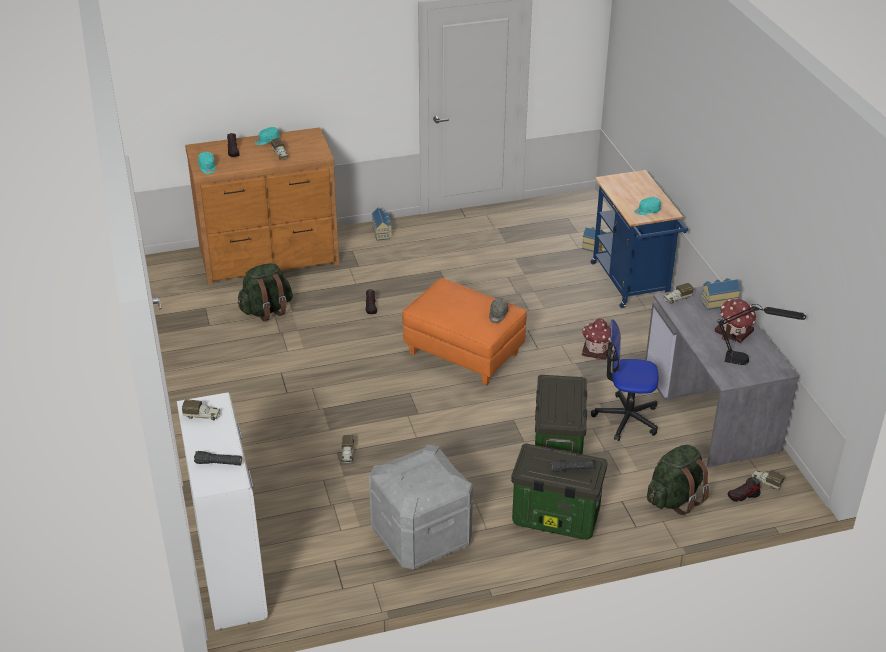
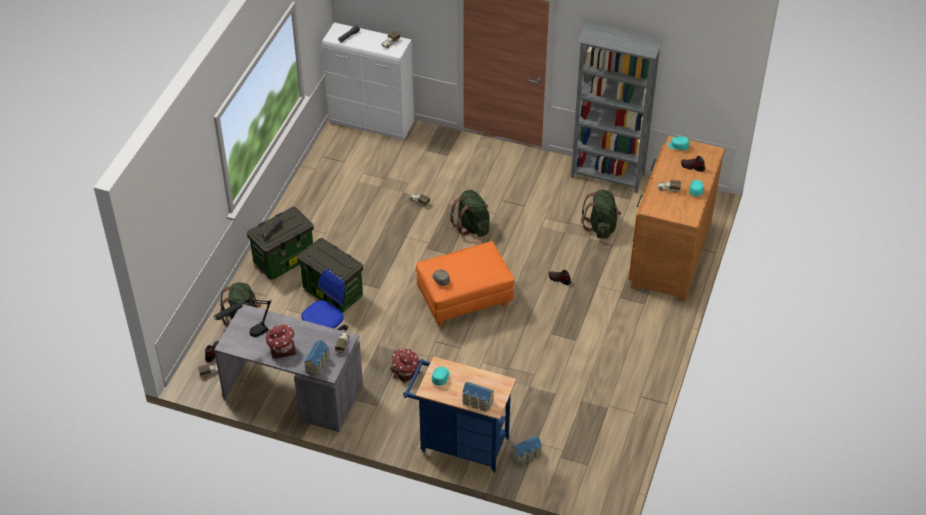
camera: 125 degrees right, 10 degrees up
grey storage box [369,445,473,570] -> none
toy house [372,208,392,241] -> toy house moved to [462,382,494,412]
none -> green backpack [450,190,489,237]
none -> grey bookcase [571,22,664,193]

